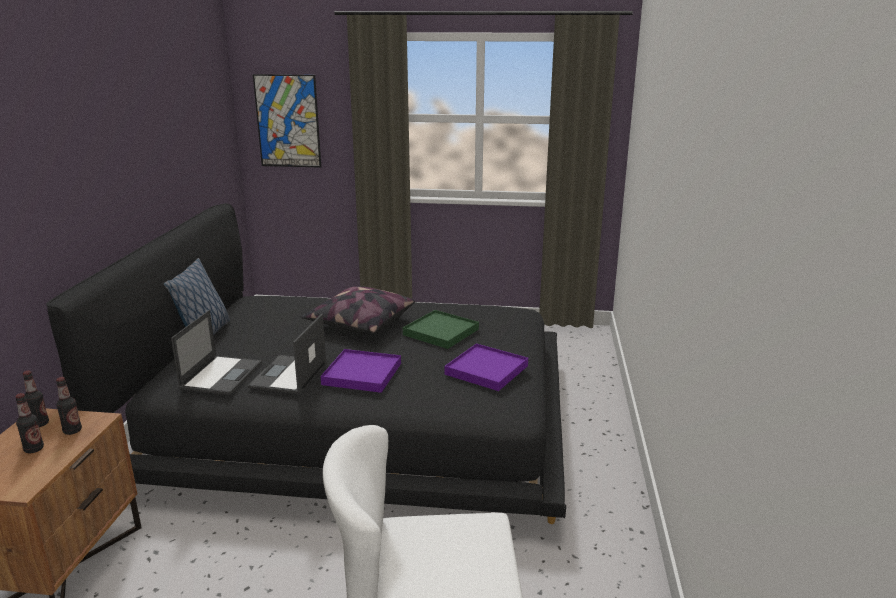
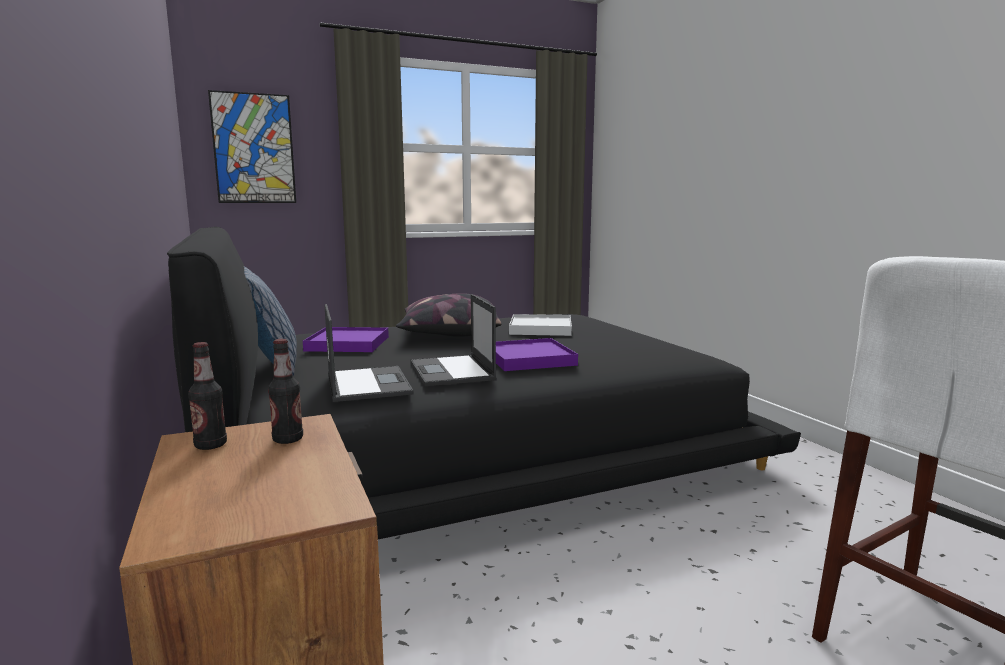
camera: 30 degrees left, 10 degrees down
bottle [15,393,44,453] -> none
green tray [403,310,479,349] -> white tray [509,314,572,336]
purple tray [445,343,528,391] -> purple tray moved to [303,327,389,352]

